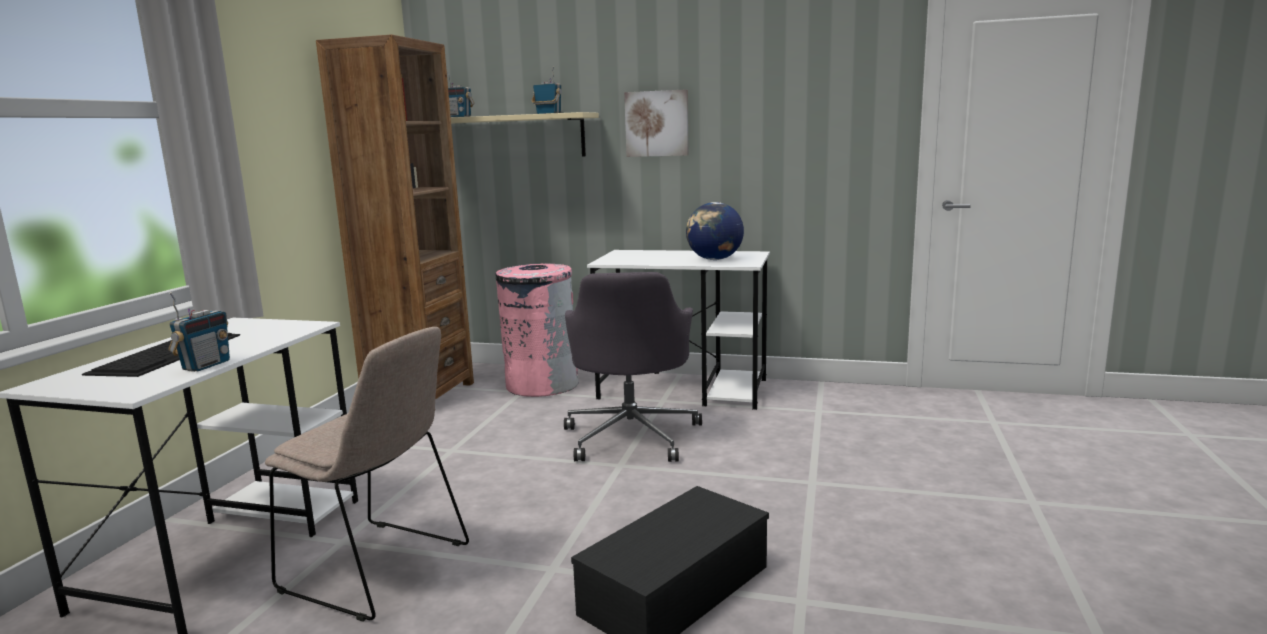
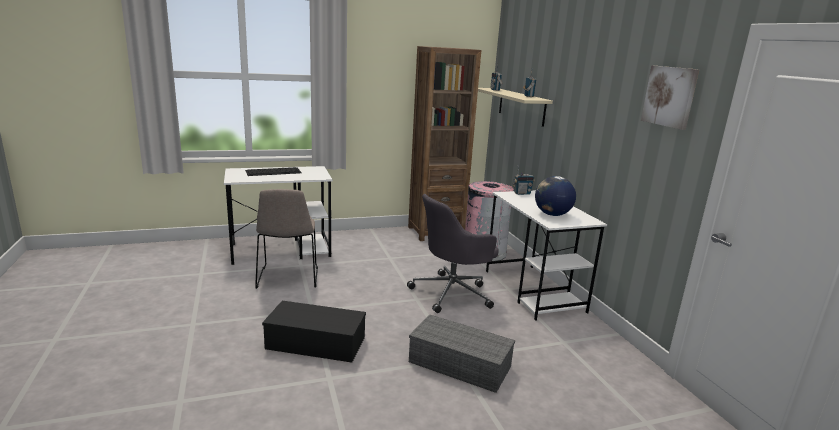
camera: 55 degrees right, 5 degrees up
radio [168,292,230,372] -> radio moved to [512,166,535,195]
picture [624,89,689,157] -> picture moved to [641,66,699,130]
none -> grey storage box [409,315,515,393]

